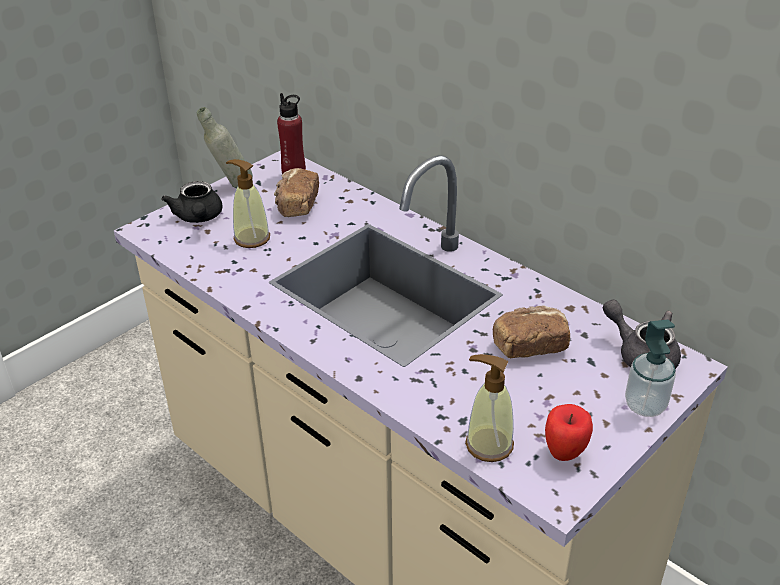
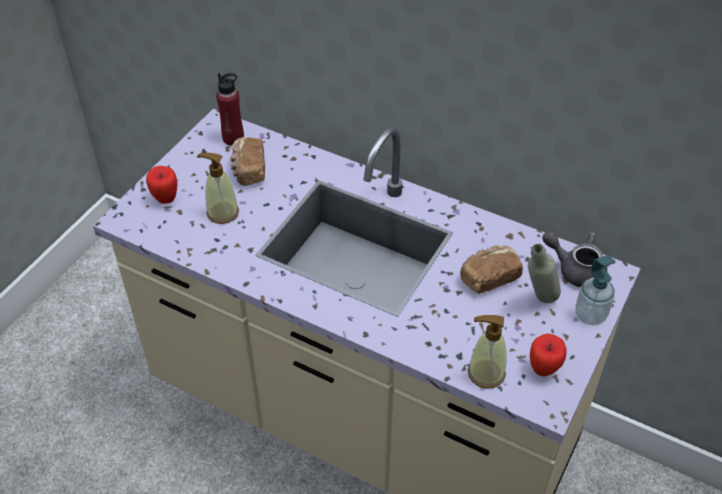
camera: 15 degrees left, 10 degrees up
black teapot [162,181,222,223] -> apple [146,166,177,204]
grey bottle [197,107,253,188] -> grey bottle moved to [528,244,561,303]

